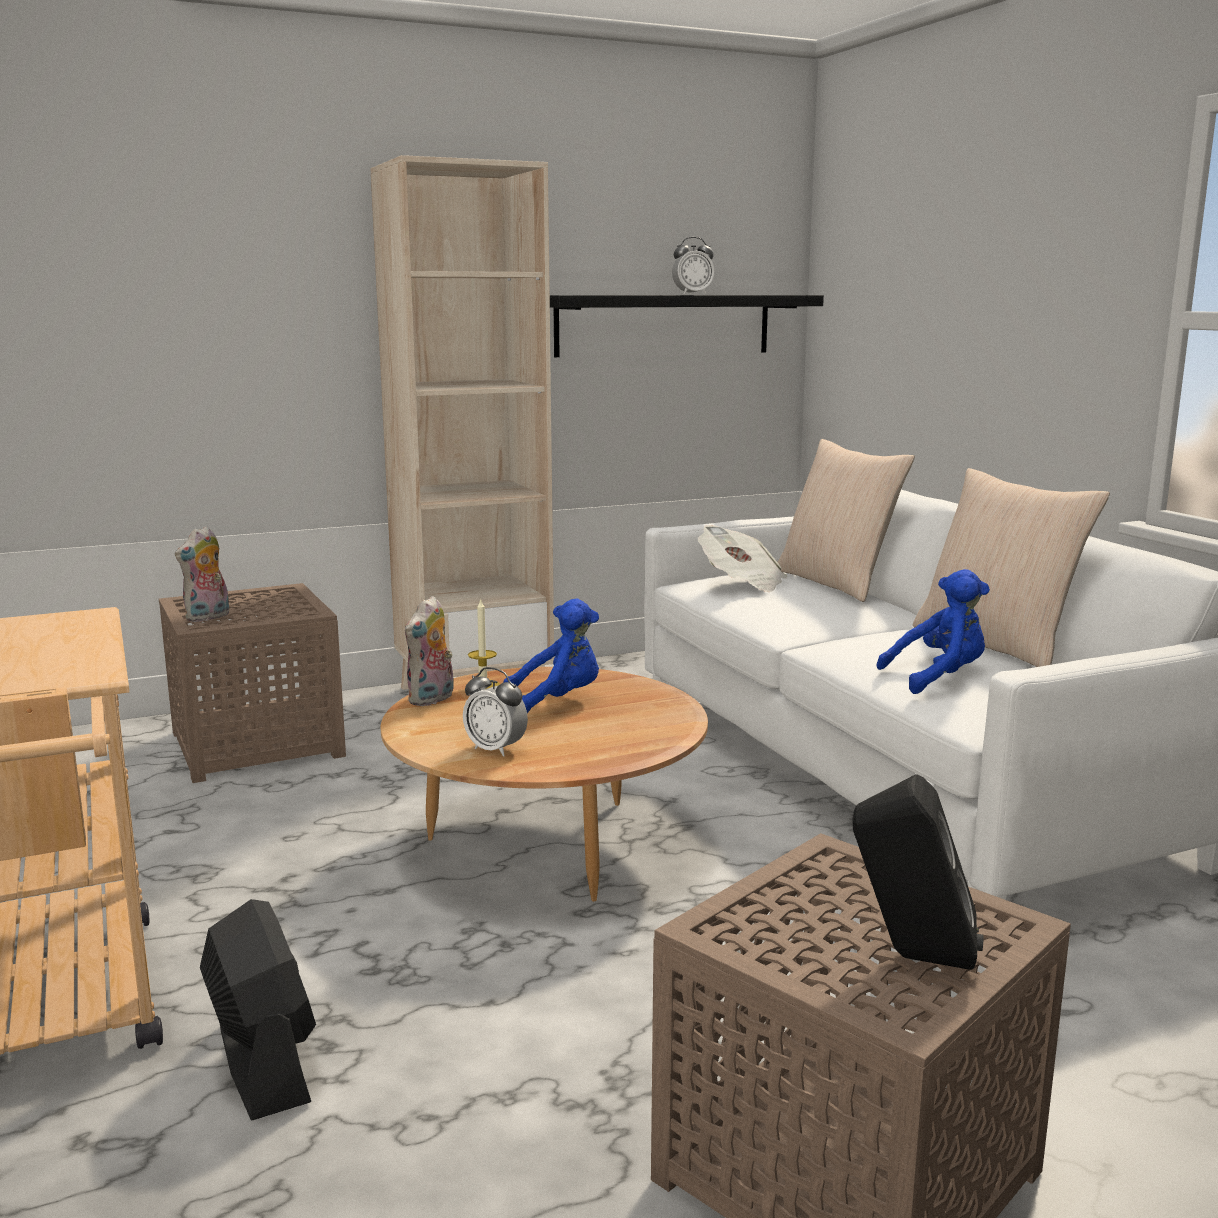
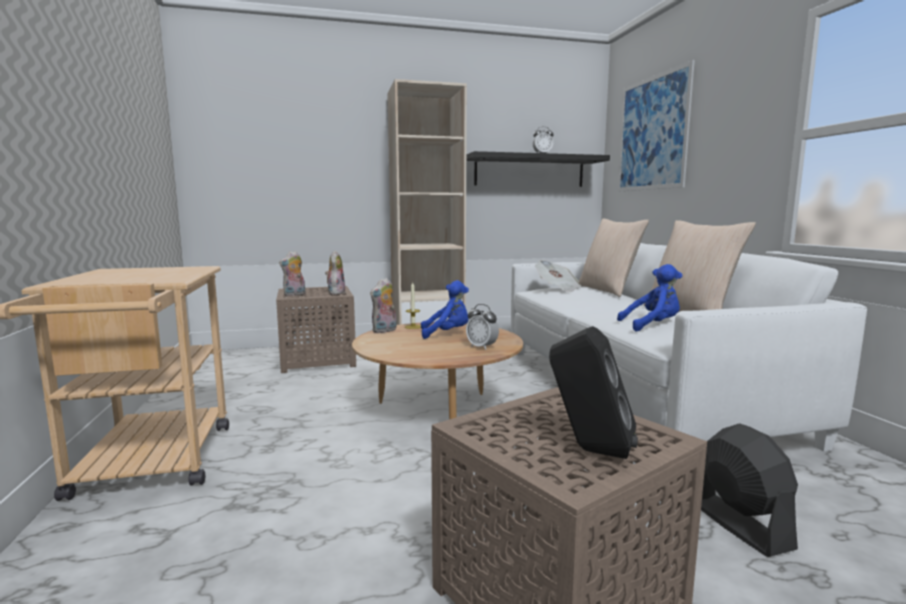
camera: 10 degrees right, 5 degrees down
black fan [200,899,316,1120] -> black fan moved to [701,423,798,557]
alarm clock [463,667,528,757] -> alarm clock moved to [466,304,499,350]
none -> plush toy [325,250,345,294]
none -> picture [618,60,695,192]

